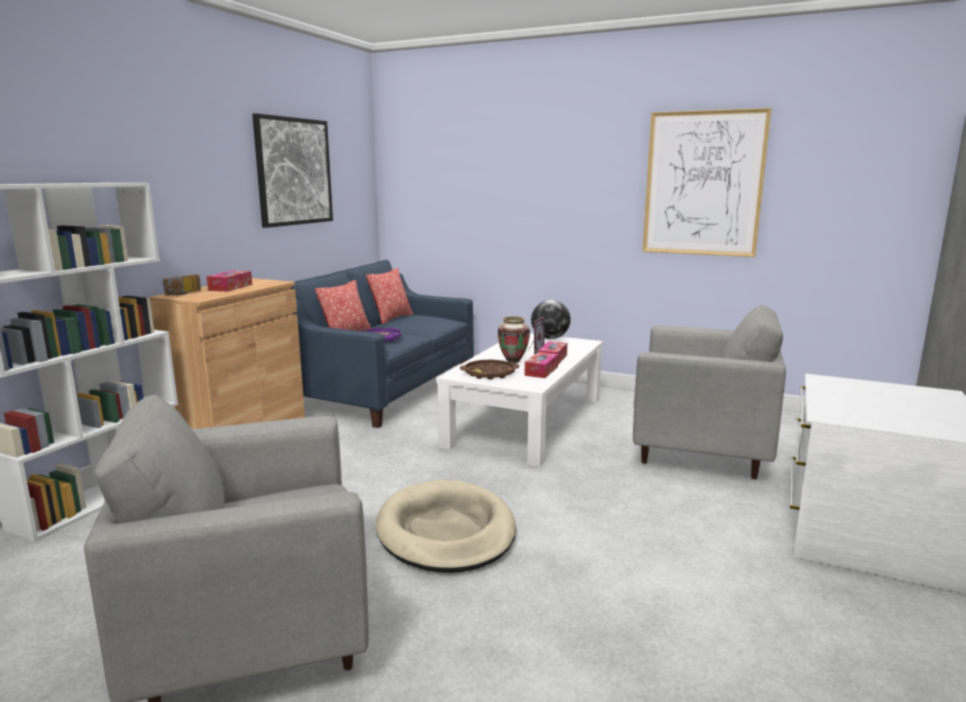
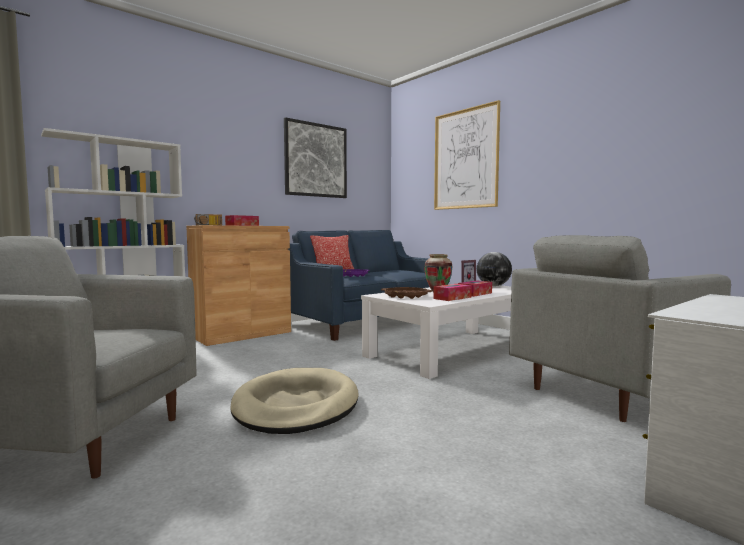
camera: 25 degrees right, 10 degrees down
pillow [366,268,413,324] -> none
grey armchair [633,305,786,479] -> grey armchair turned 105 degrees clockwise [509,235,731,422]
picture [642,108,771,257] -> picture moved to [434,100,500,210]

